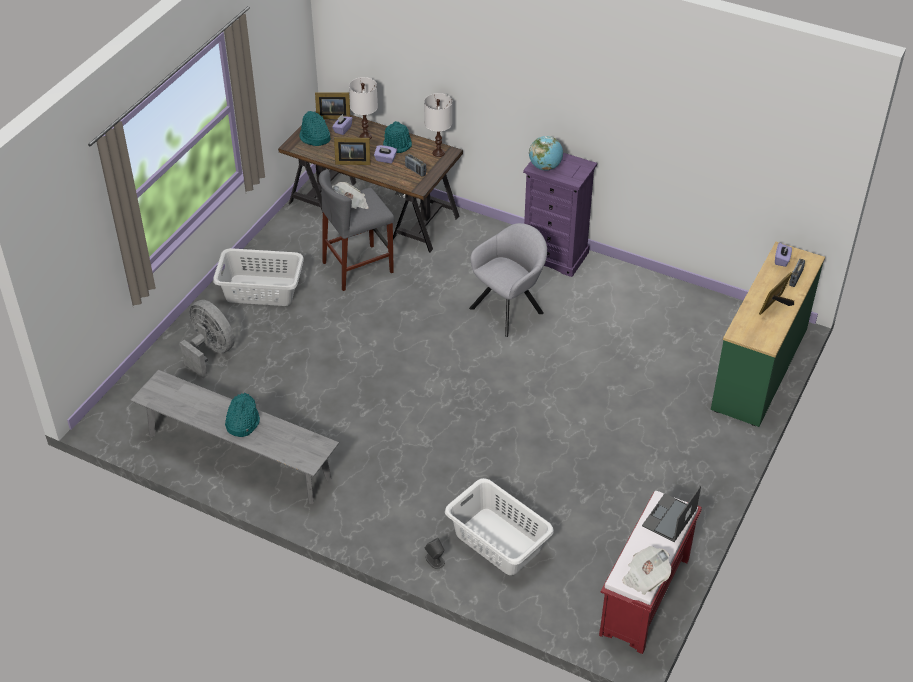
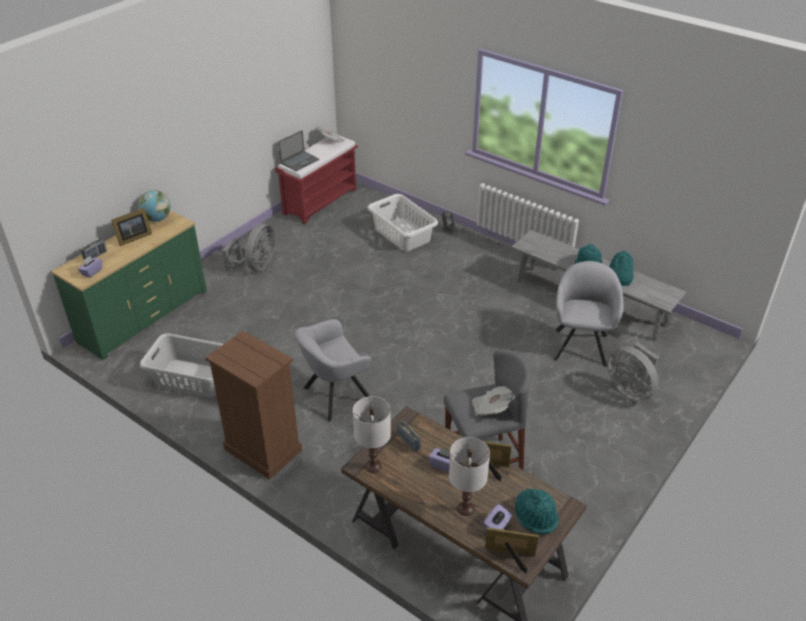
camera: 170 degrees left, 5 degrees down
grey laundry basket [213,248,304,306] -> grey laundry basket moved to [140,333,223,398]
turquoise hat [383,121,412,153] -> turquoise hat moved to [609,251,634,286]
purple dresser [523,153,597,277] -> brown dresser [205,331,302,480]
globe [529,136,563,170] -> globe moved to [138,190,171,222]
none -> grey fan [222,224,275,271]
none -> grey armchair [553,261,623,367]

